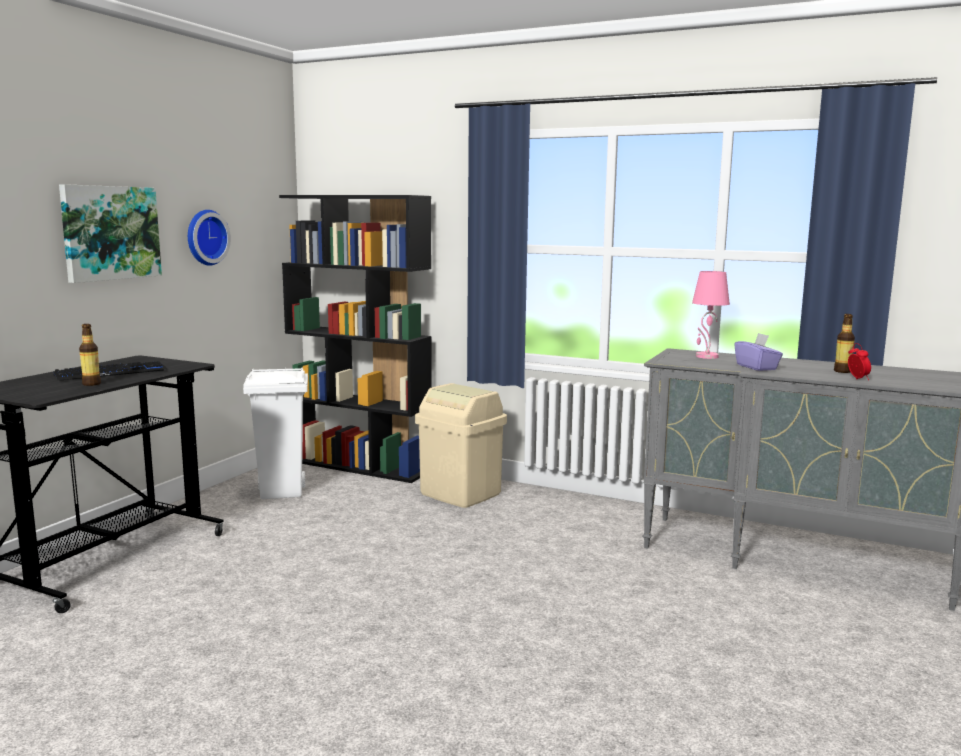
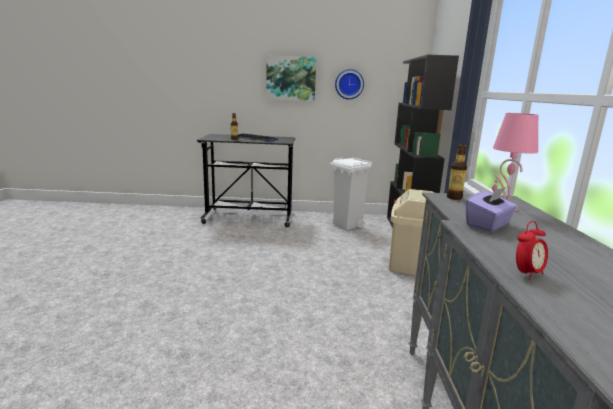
camera: 65 degrees right, 5 degrees up
bottle [834,314,855,373] -> bottle moved to [447,144,467,200]

